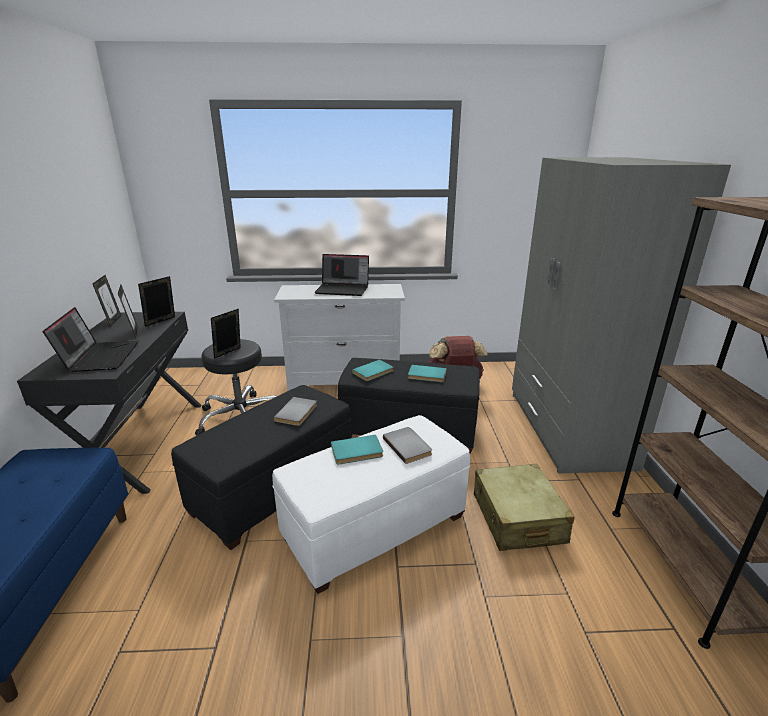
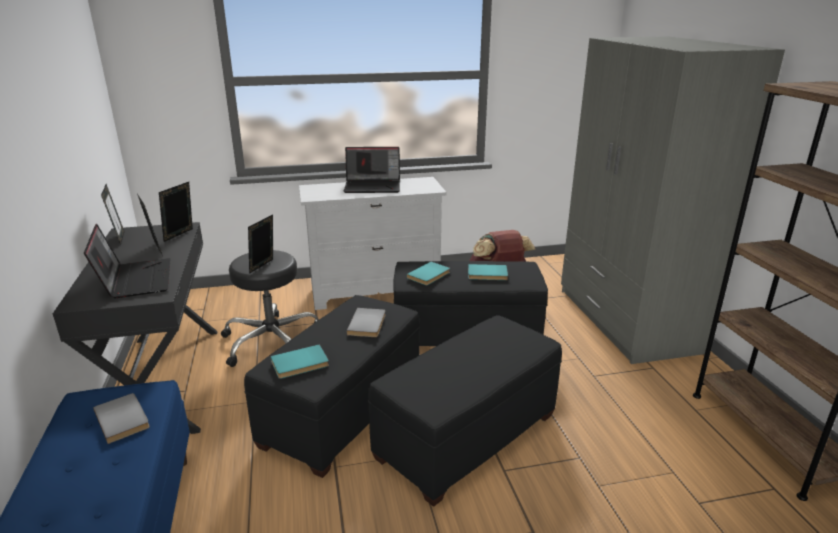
camera: 10 degrees left, 0 degrees up
white ottoman [272,415,470,594] -> black ottoman [368,315,562,507]
turquoise book [331,435,383,464] -> turquoise book moved to [271,344,329,379]
grey book [383,427,432,464] -> grey book moved to [93,393,150,444]
beige suitcase [474,464,575,551] -> none

